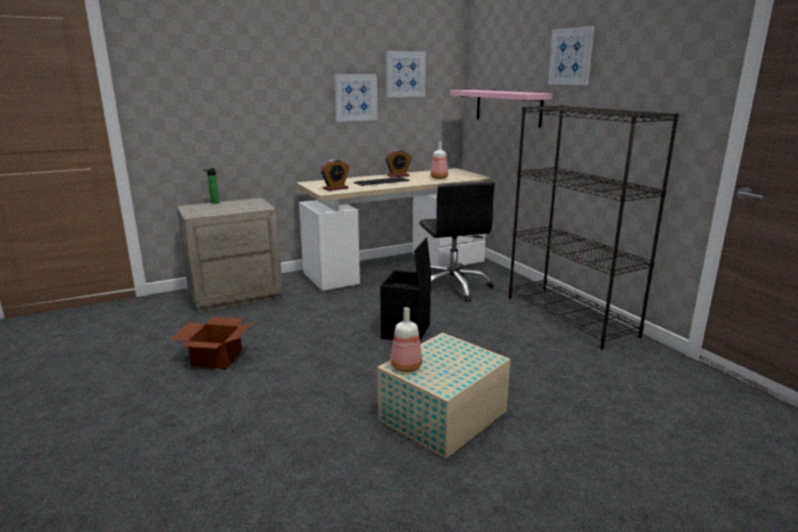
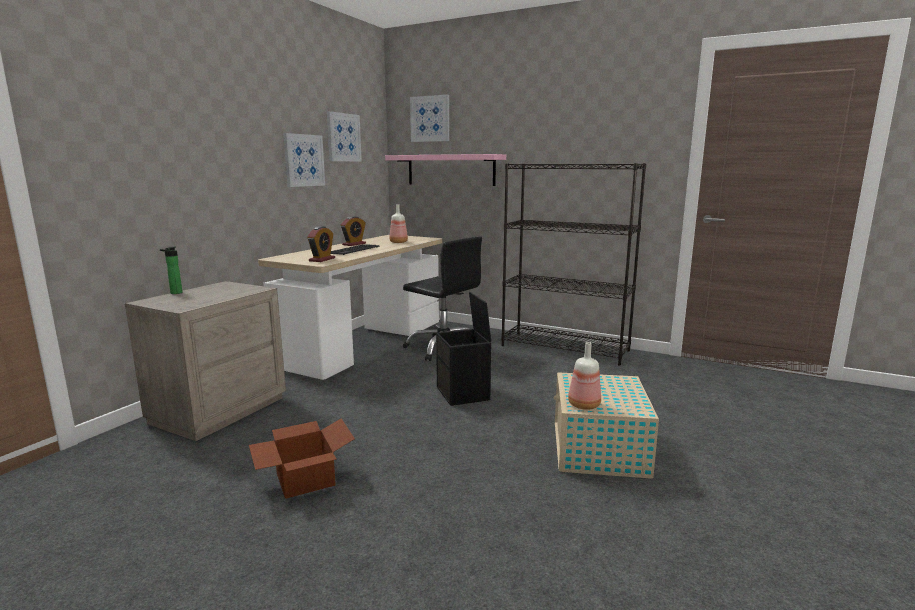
camera: 35 degrees left, 5 degrees down
picture [548,26,595,85] -> picture moved to [410,94,449,142]

